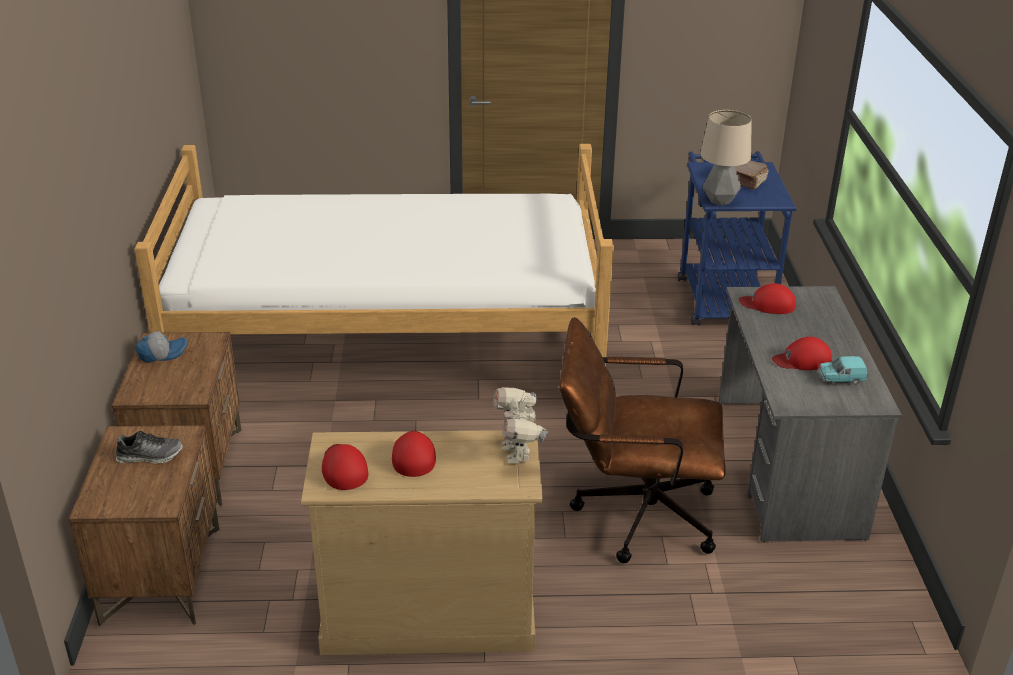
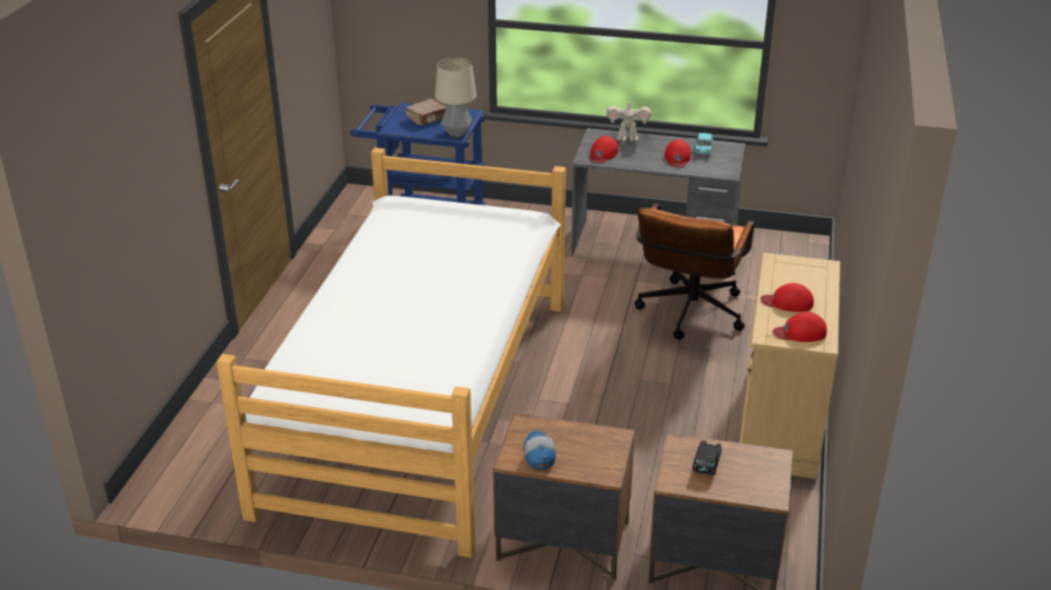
camera: 75 degrees left, 0 degrees up
shoe [116,431,183,464] -> black toy car [692,440,722,475]
toy robot [493,387,549,464] -> toy robot moved to [606,102,651,141]

